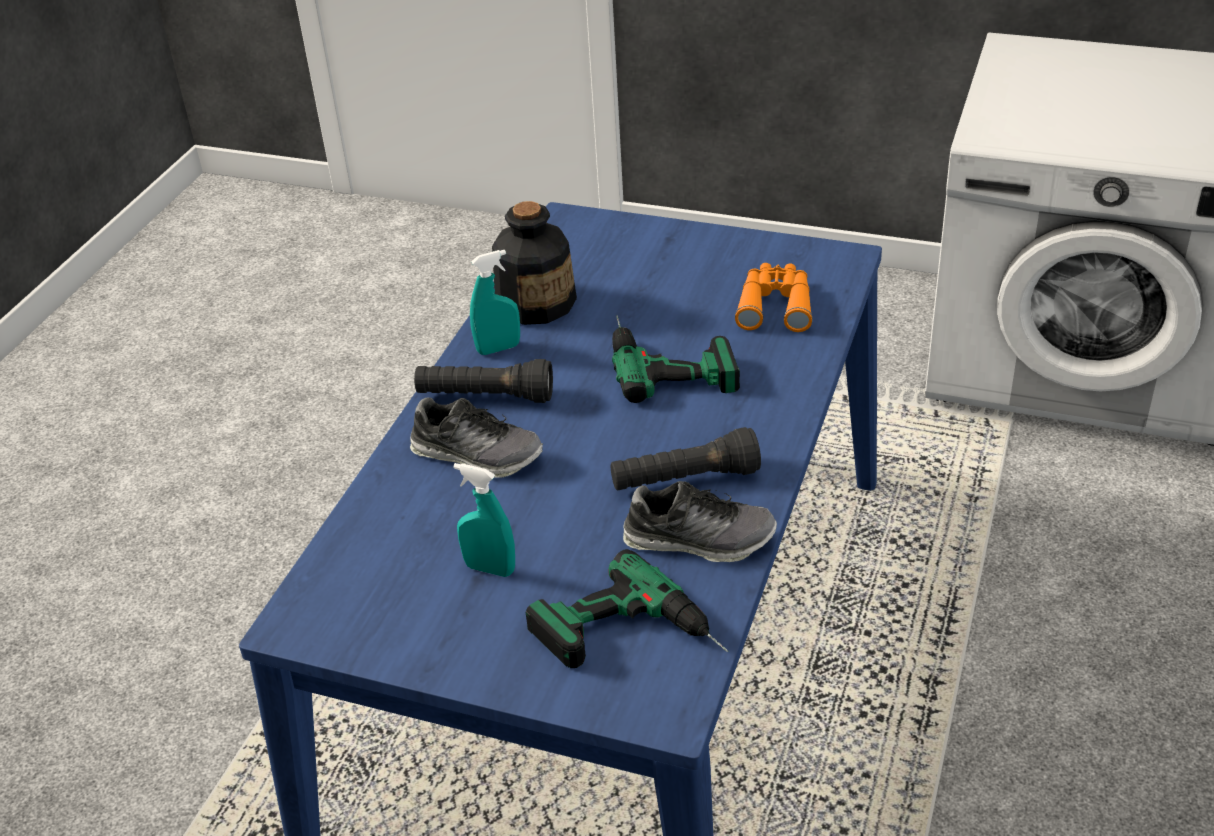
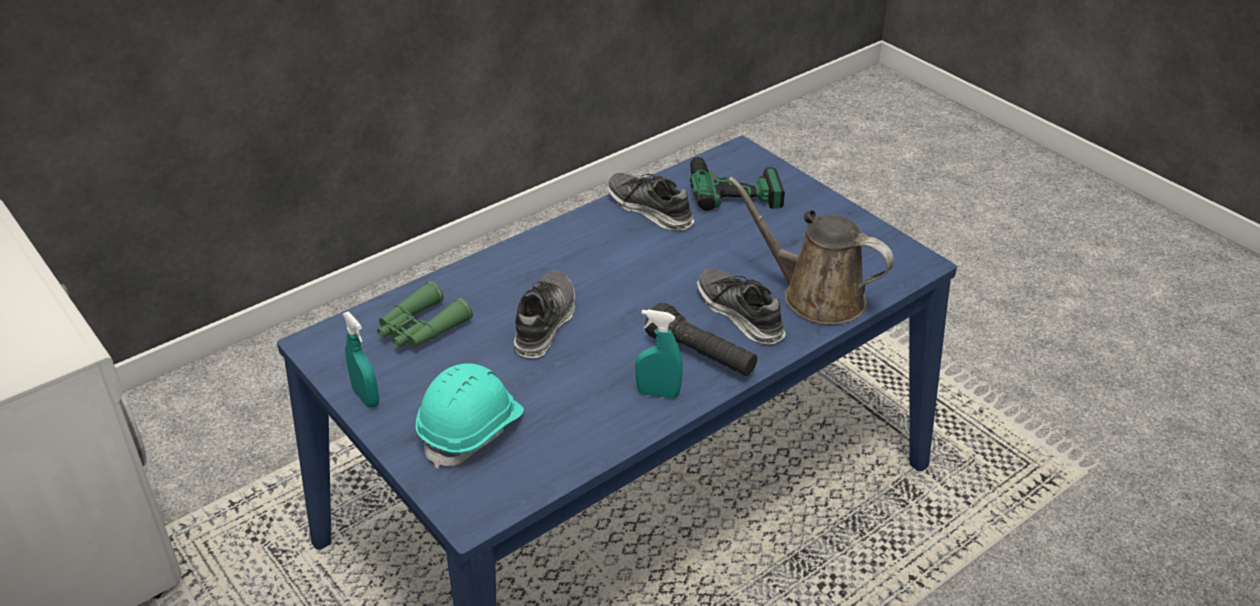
camera: 150 degrees left, 0 degrees up
turquoise spray bottle [453,463,515,577] -> turquoise spray bottle moved to [343,312,379,408]
bottle [492,201,577,325] -> none
black flashlight [611,427,761,491] -> none
power drill [612,315,740,403] -> shoe [514,270,575,358]
orange binoculars [735,263,813,332] -> green binoculars [377,281,473,348]
none -> turquoise hard hat [416,363,524,469]
none -> brown watering can [728,177,894,325]

